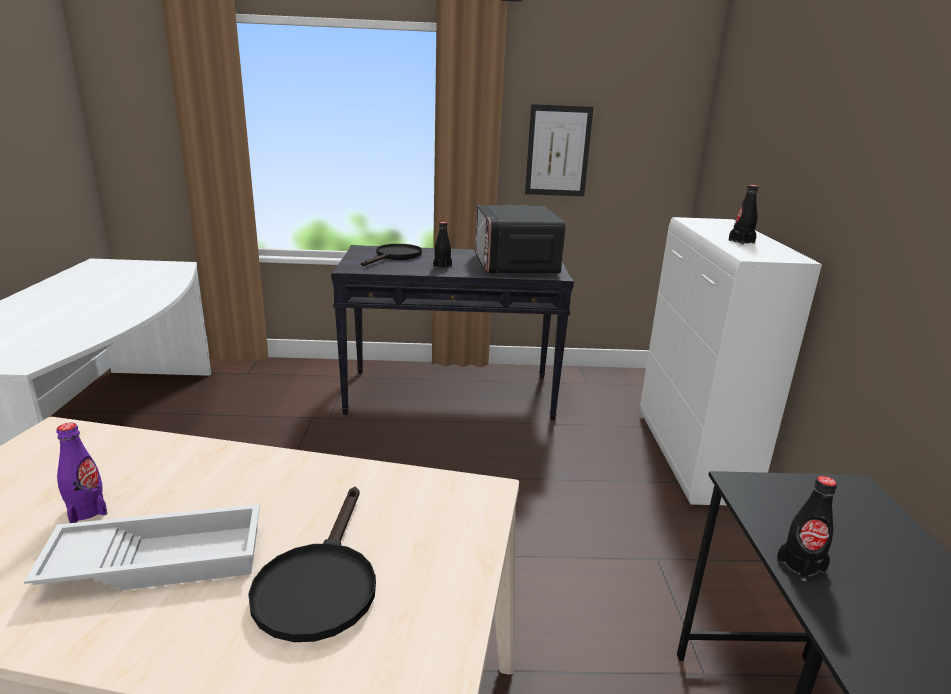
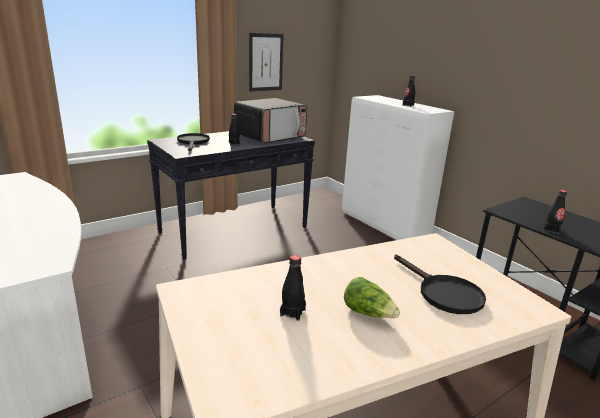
camera: 35 degrees left, 0 degrees up
white tray [24,504,260,590] -> lettuce [344,277,400,318]
purple bottle [56,423,107,523] -> black bottle [280,255,306,321]
microwave [474,205,565,274] -> microwave turned 90 degrees counterclockwise [234,98,307,143]

